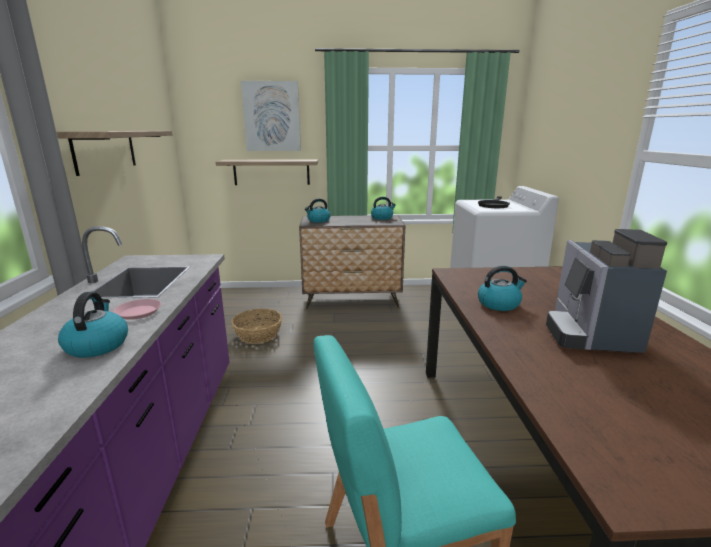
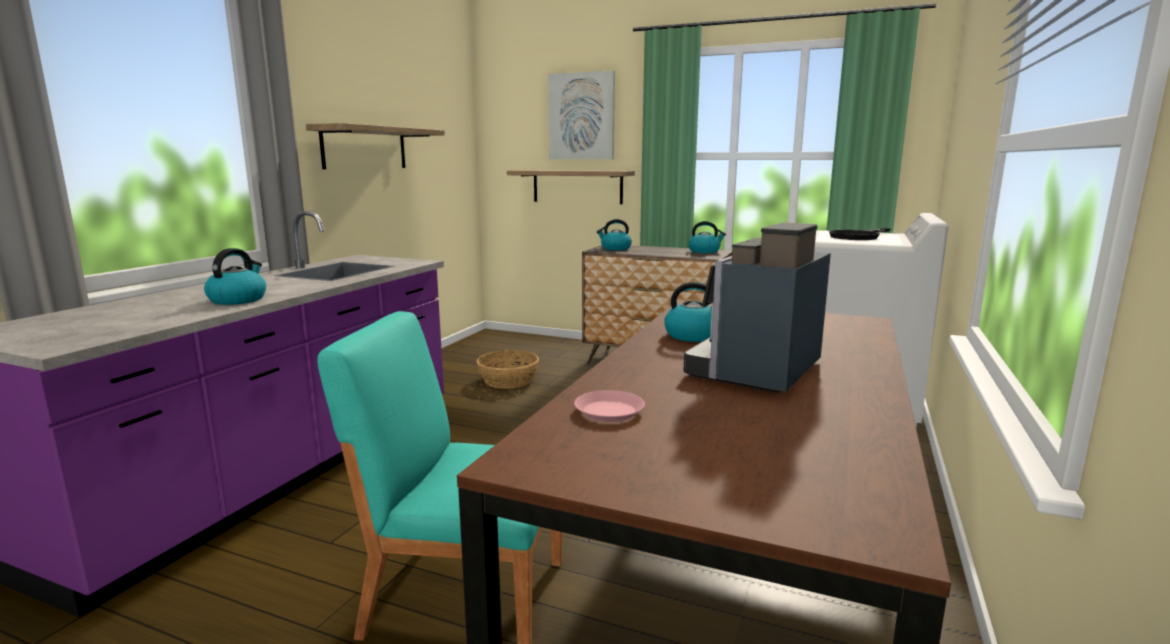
camera: 25 degrees right, 5 degrees down
pink plate [113,299,161,320] -> pink plate moved to [574,390,645,422]

